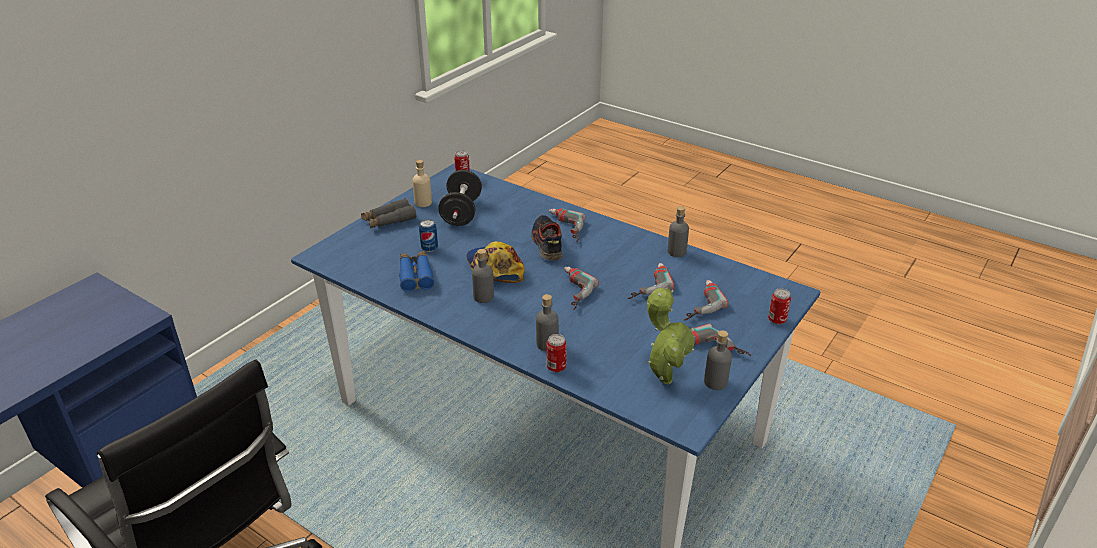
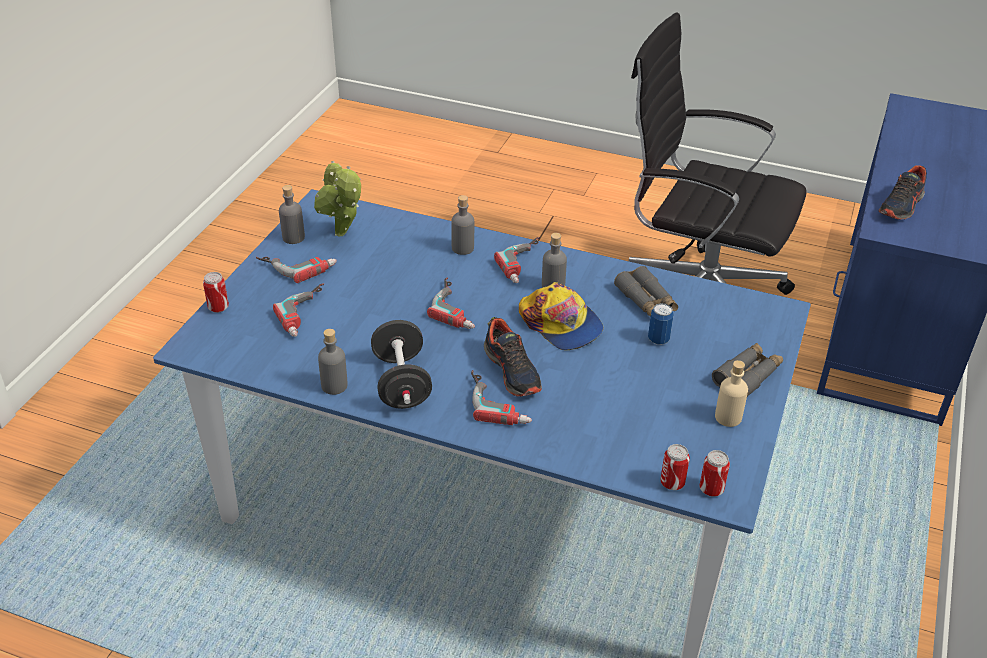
camera: 165 degrees right, 5 degrees up
blue binoculars [399,251,434,292] -> grey binoculars [614,266,678,317]
black dumbbell [438,170,482,226] -> black dumbbell moved to [371,320,432,409]
can [547,334,567,372] -> can moved to [660,444,690,490]
power drill [627,263,674,299] -> power drill moved to [494,237,540,283]
none -> shoe [879,165,927,220]

